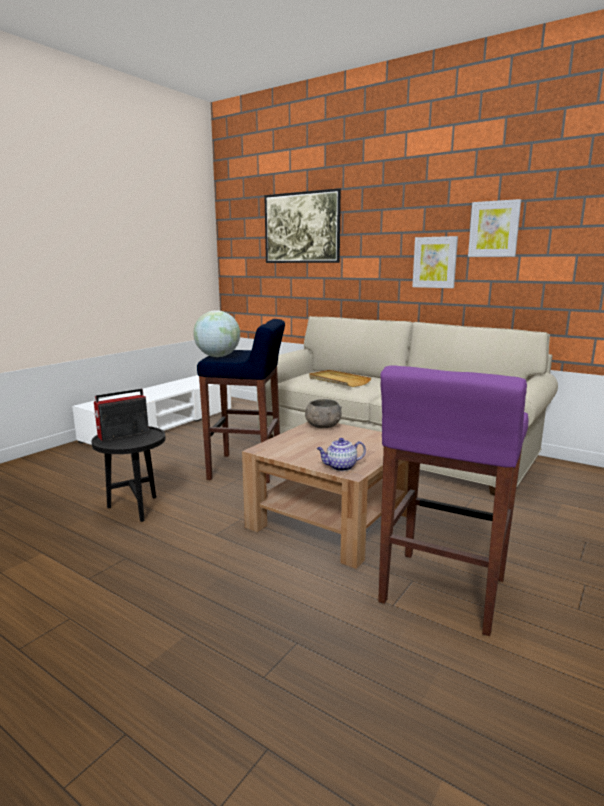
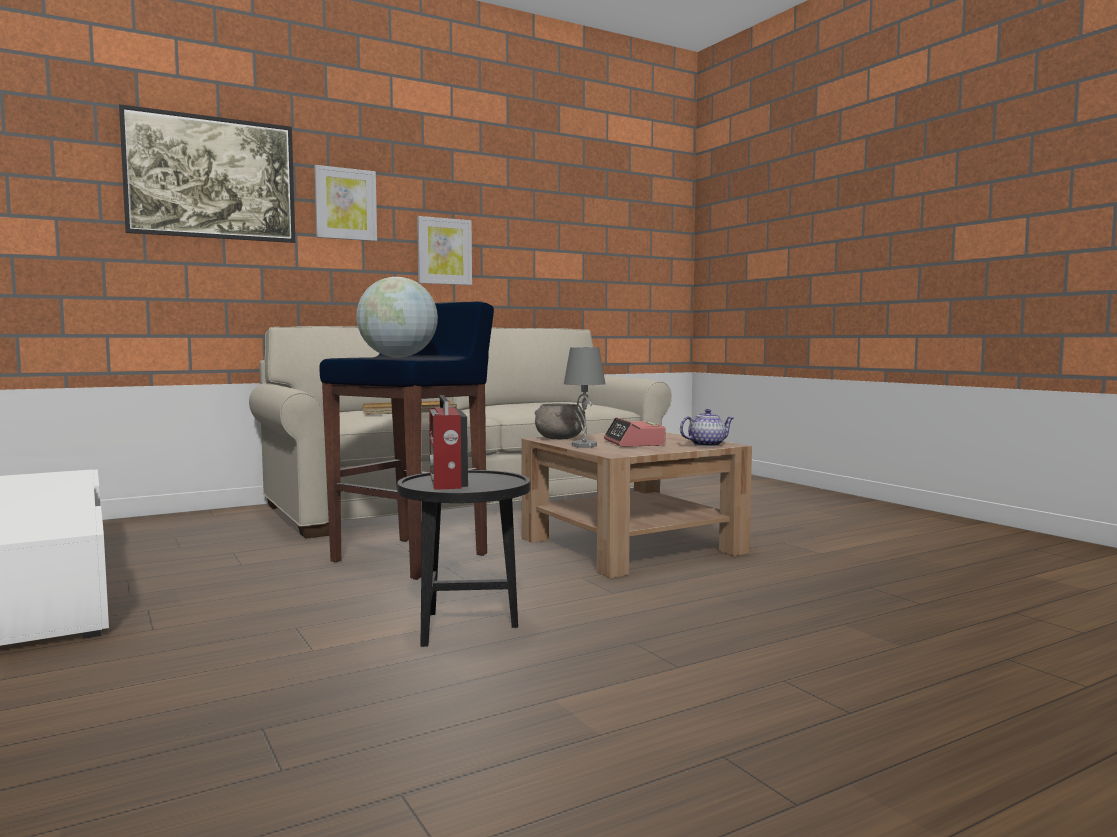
camera: 65 degrees left, 10 degrees down
teapot [317,438,366,471] -> teapot turned 120 degrees counterclockwise [680,409,733,447]
purple stool [378,365,528,636] -> none
picture [468,199,521,257] -> picture moved to [314,165,377,241]
none -> grey table lamp [564,347,605,448]
none -> alarm clock [604,417,666,447]

